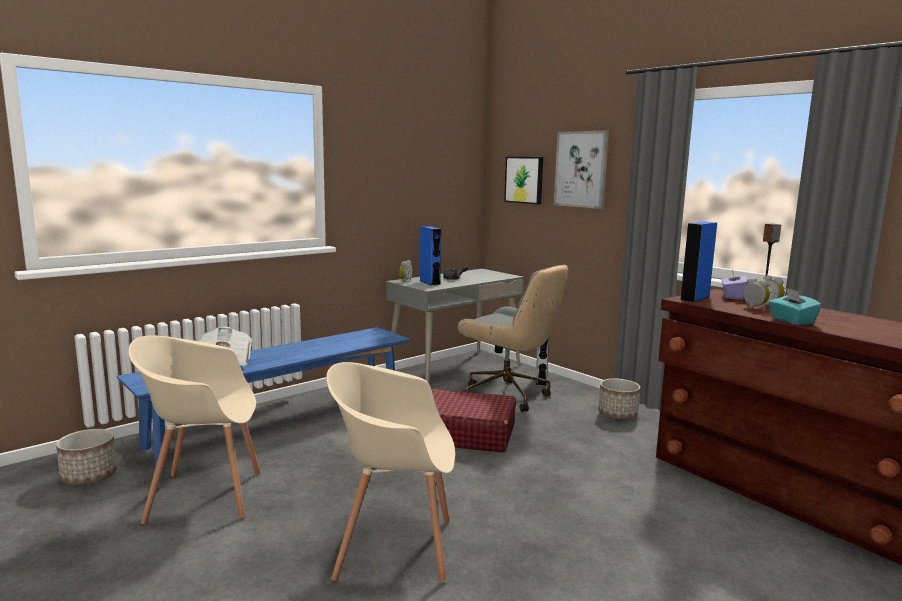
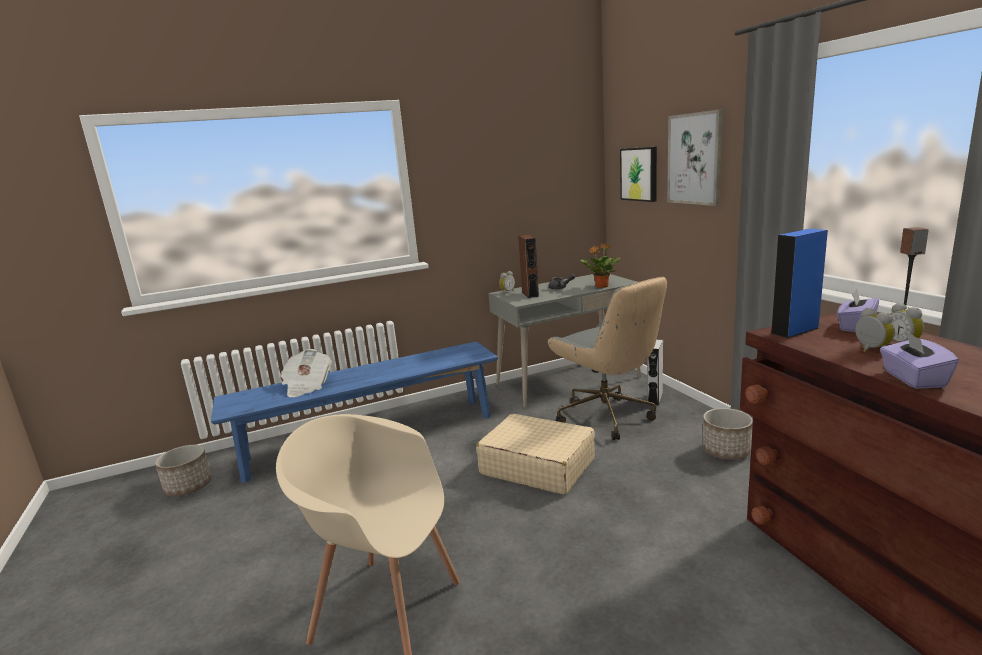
camera: 20 degrees right, 5 degrees up
beige chair [128,335,260,524] -> none
blue speaker [420,226,441,286] -> brown speaker [518,235,539,298]
red suitcase [432,389,516,452] -> beige suitcase [476,414,595,495]
turquoise tissue box [769,288,821,325] -> purple tissue box [880,331,959,389]
none -> potted plant [581,244,620,288]

